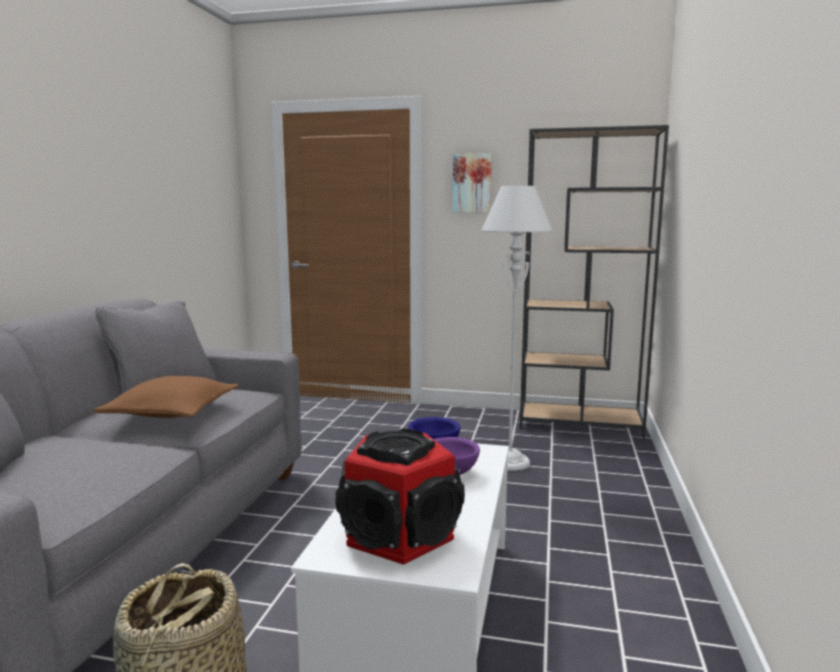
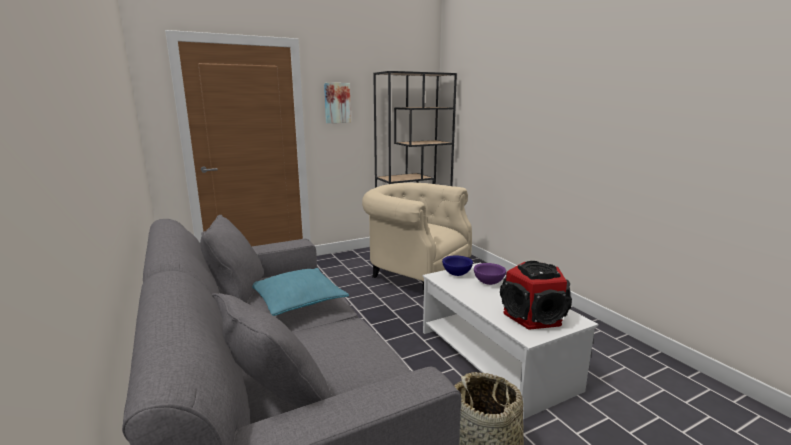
camera: 40 degrees left, 5 degrees up
brown pillow [94,376,239,418] -> turquoise pillow [252,268,349,316]
grey floor lamp [481,186,552,471] -> beige armchair [362,183,472,297]

